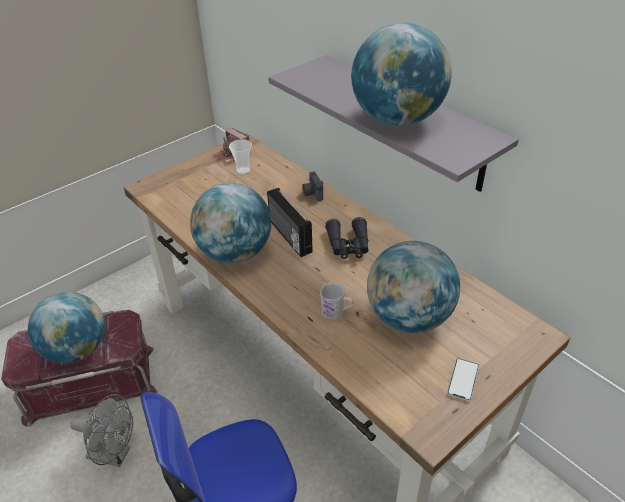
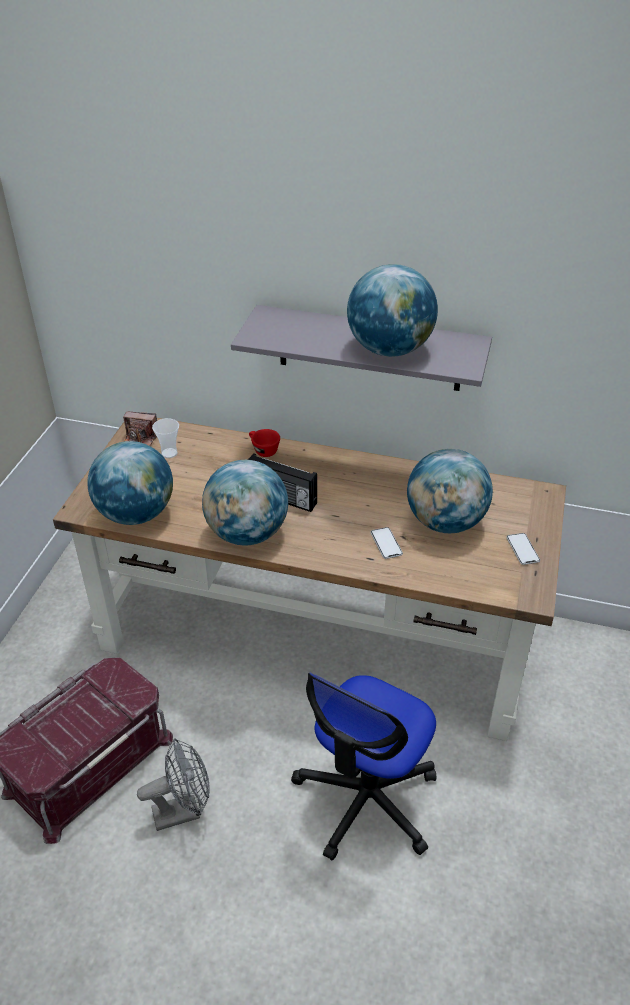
camera: 35 degrees left, 0 degrees up
globe [28,292,105,363] -> globe moved to [87,441,173,525]
camera [302,171,323,201] -> red cup [249,429,280,457]
white mug [320,283,353,320] -> phone [370,527,403,559]
black binoculars [325,217,368,259] -> none

